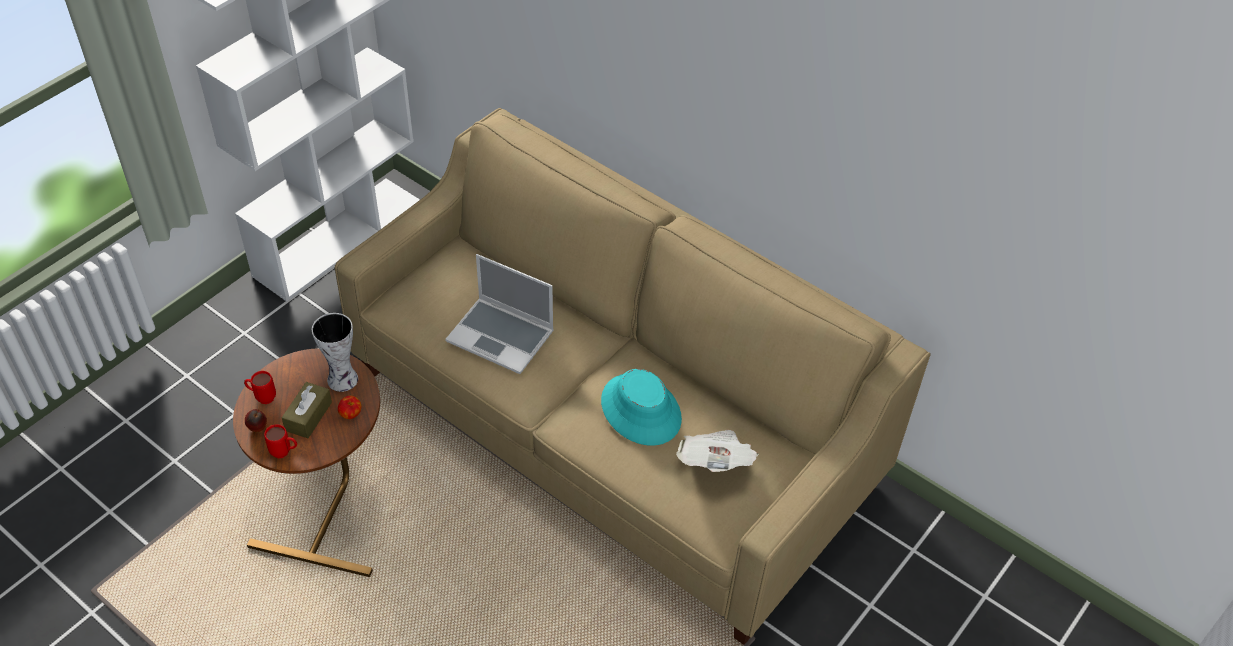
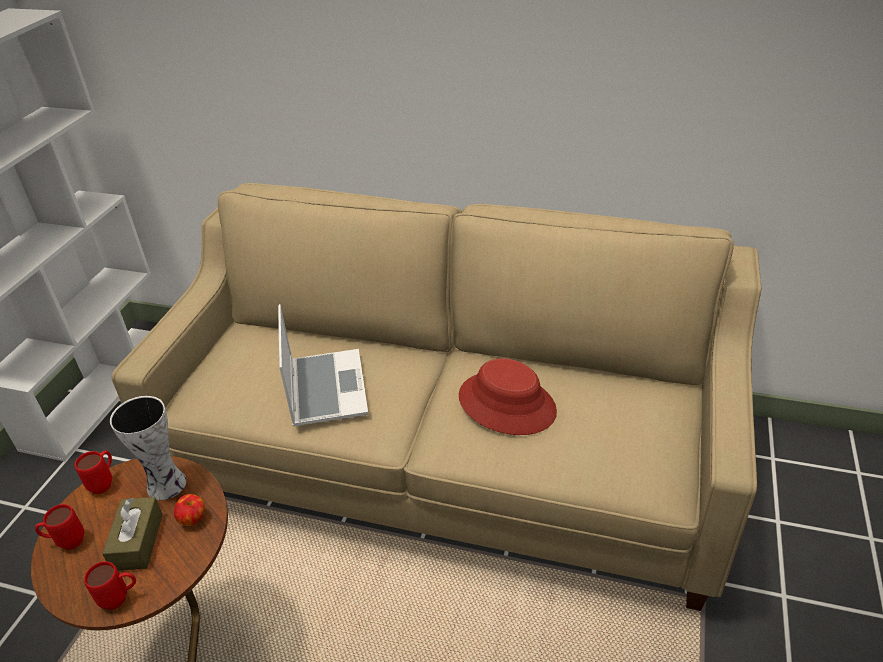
camera: 20 degrees left, 10 degrees down
apple [245,409,267,432] -> none
laptop [445,254,554,374] -> laptop turned 105 degrees counterclockwise [278,304,368,427]
turquoise hat [601,369,682,446] -> red hat [459,358,557,435]
newspaper [676,430,759,472] -> none
none -> red mug [75,451,112,494]

